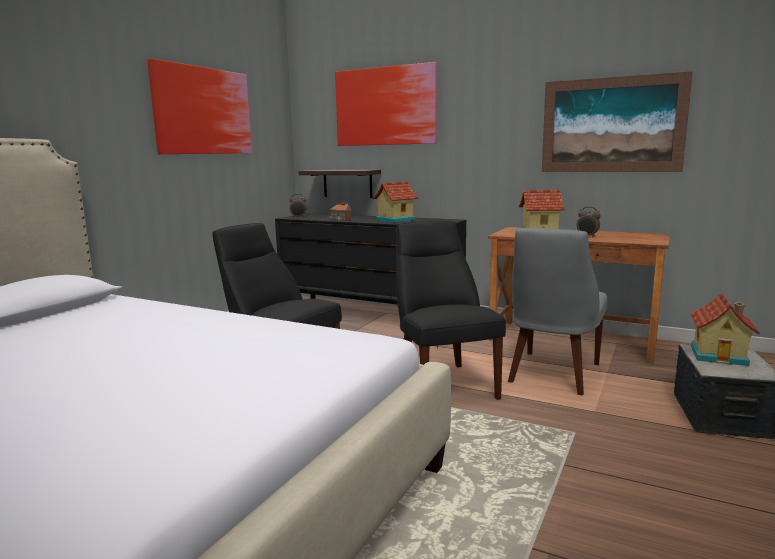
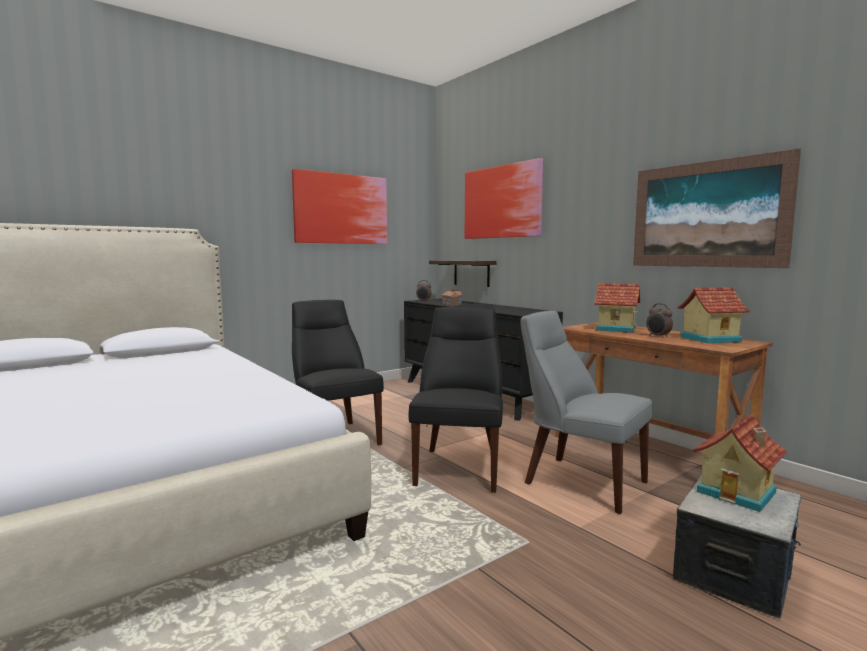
camera: 25 degrees right, 5 degrees down
toy house [373,182,418,223] -> toy house moved to [678,287,750,343]
grey chair [508,228,607,395] -> grey chair turned 75 degrees clockwise [521,311,652,514]

